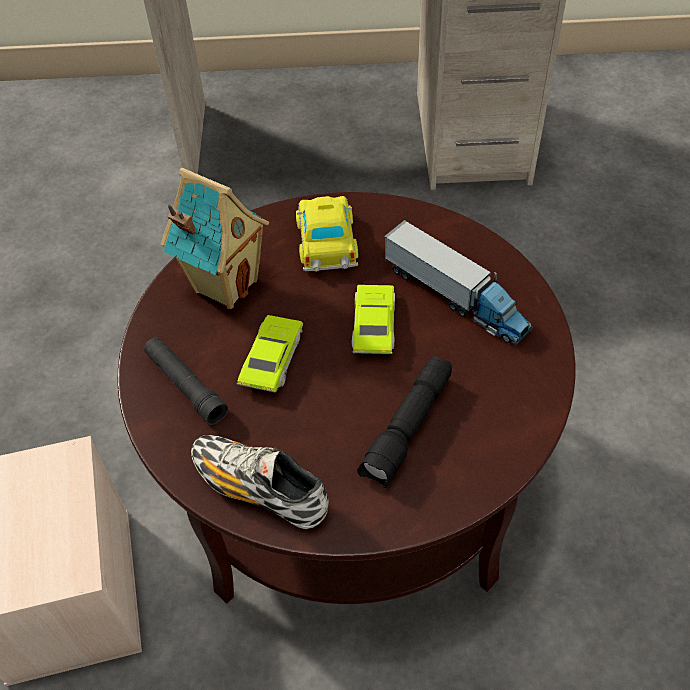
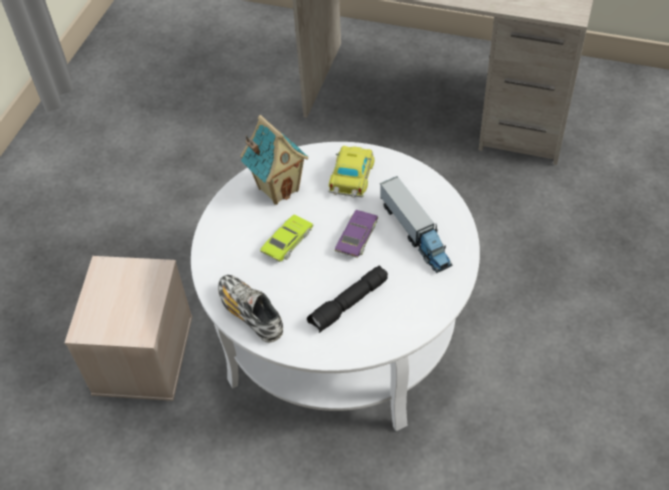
camera: 20 degrees right, 0 degrees up
brown coffee table [118,192,575,604] -> white coffee table [191,142,480,431]
black flashlight [144,337,228,425] -> none
green toy car [352,285,395,354] -> purple toy car [334,210,378,258]

